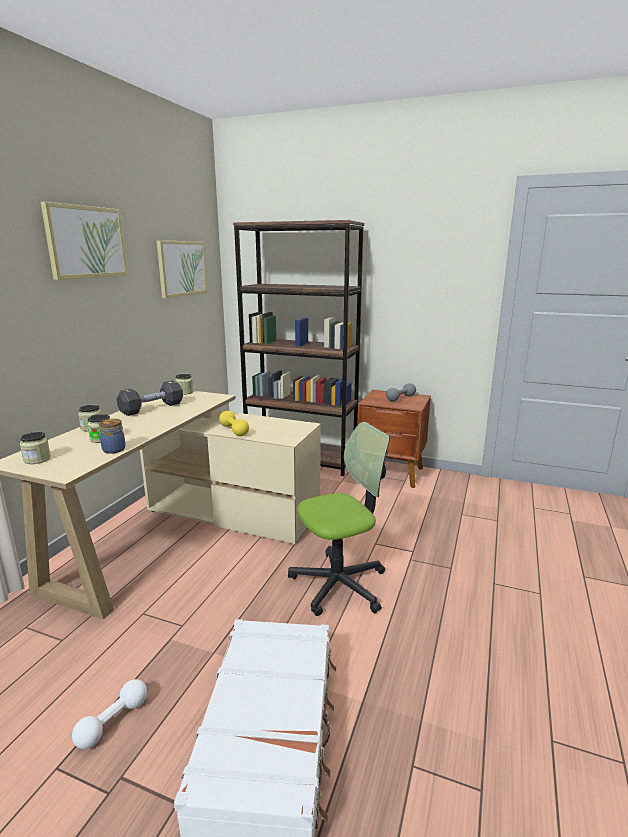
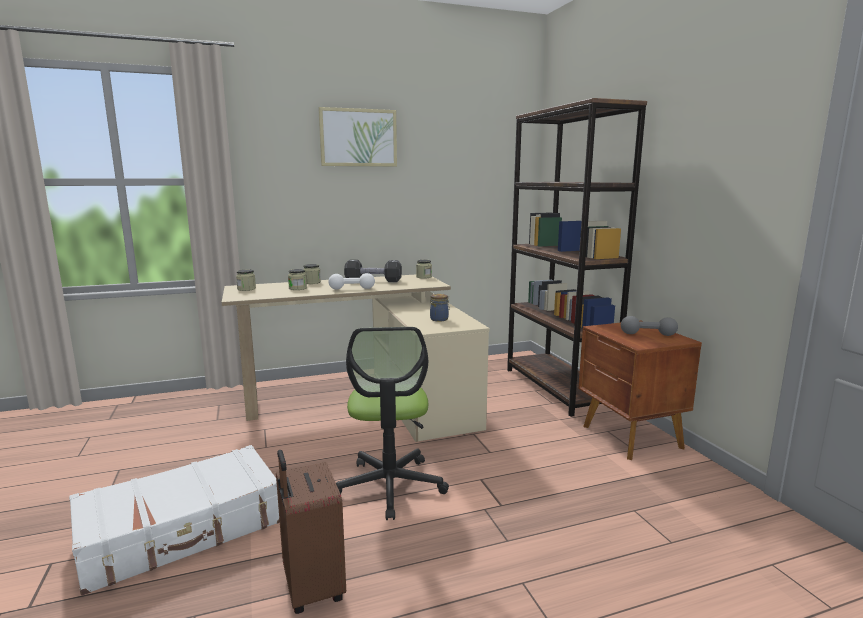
camera: 50 degrees right, 5 degrees down
white dumbbell [72,679,147,749] -> white dumbbell moved to [328,273,375,290]
jar [99,419,126,454] -> jar moved to [430,294,449,322]
picture [157,240,208,298] -> none
yellow dumbbell [219,411,249,436] -> none
office chair [288,422,390,616] -> office chair turned 60 degrees clockwise [336,327,449,520]
none -> brown suitcase [276,450,346,614]

